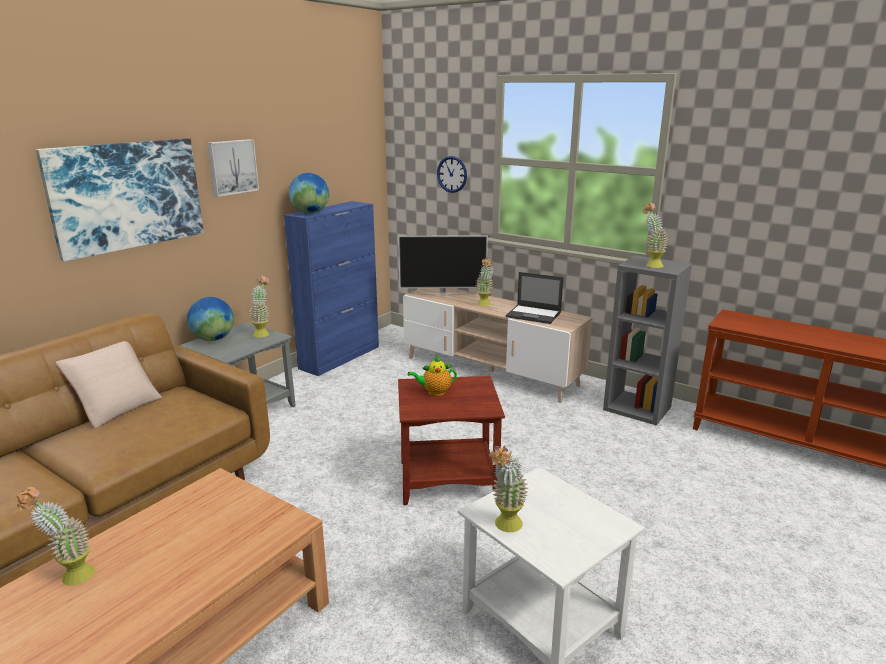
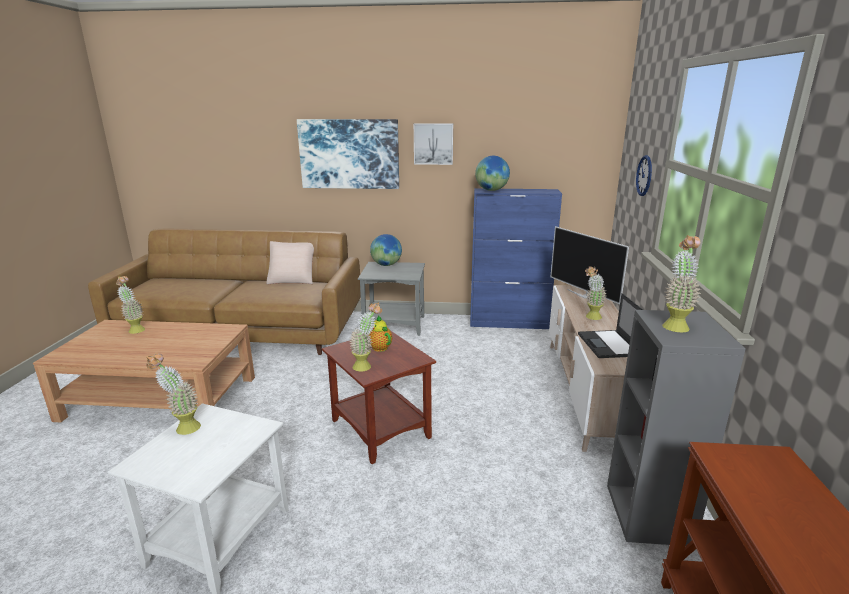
camera: 60 degrees right, 0 degrees up
potted plant [249,276,269,337] -> potted plant moved to [349,302,382,371]

